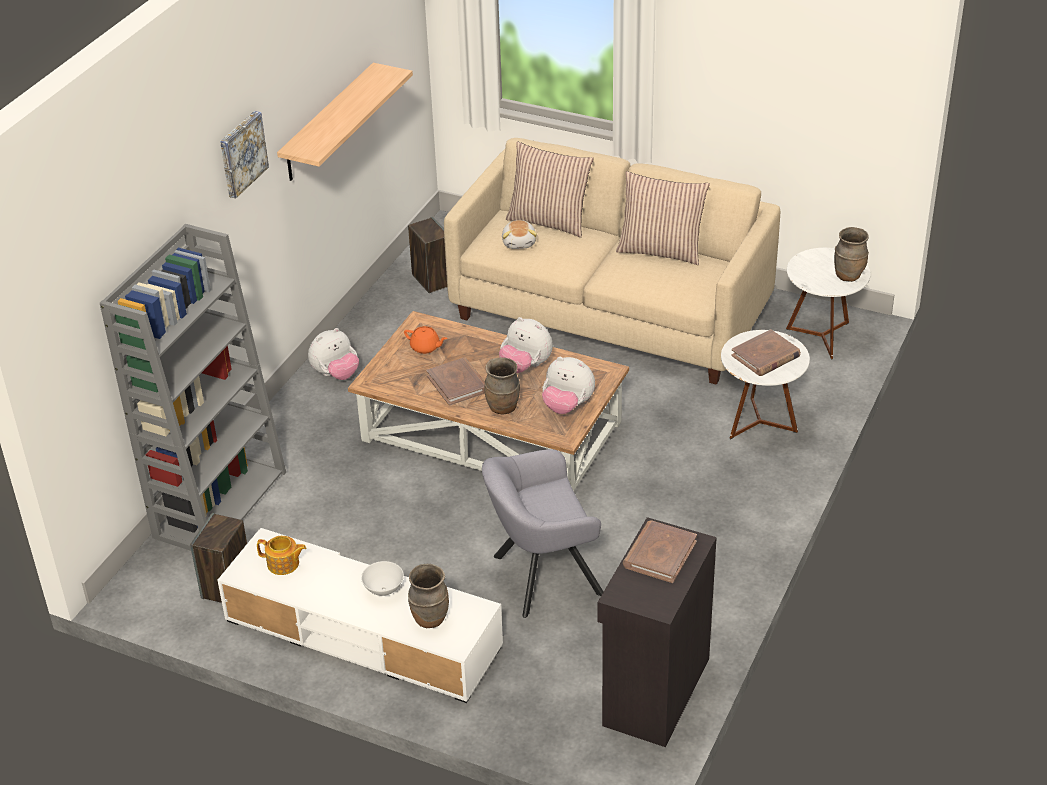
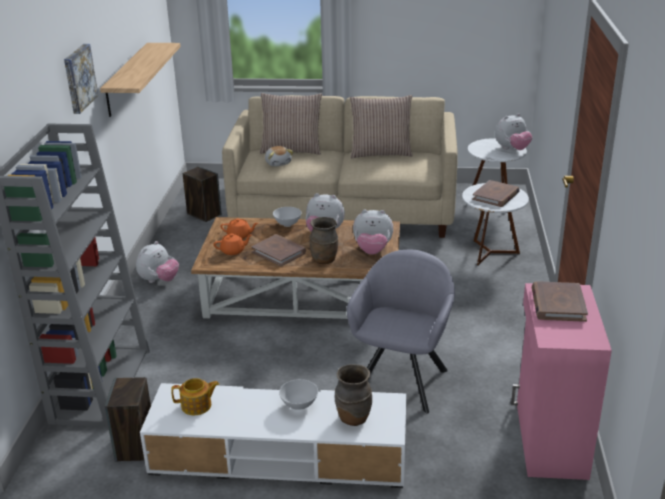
camera: 20 degrees left, 10 degrees down
grey armchair [482,449,603,618] -> grey armchair turned 150 degrees clockwise [347,250,455,414]
black cabinet [598,517,717,747] -> pink cabinet [511,283,612,480]
brown vase [834,227,869,282] -> plush toy [495,113,532,150]
none -> orange teapot [213,233,252,255]
none -> white bowl [273,207,301,227]

